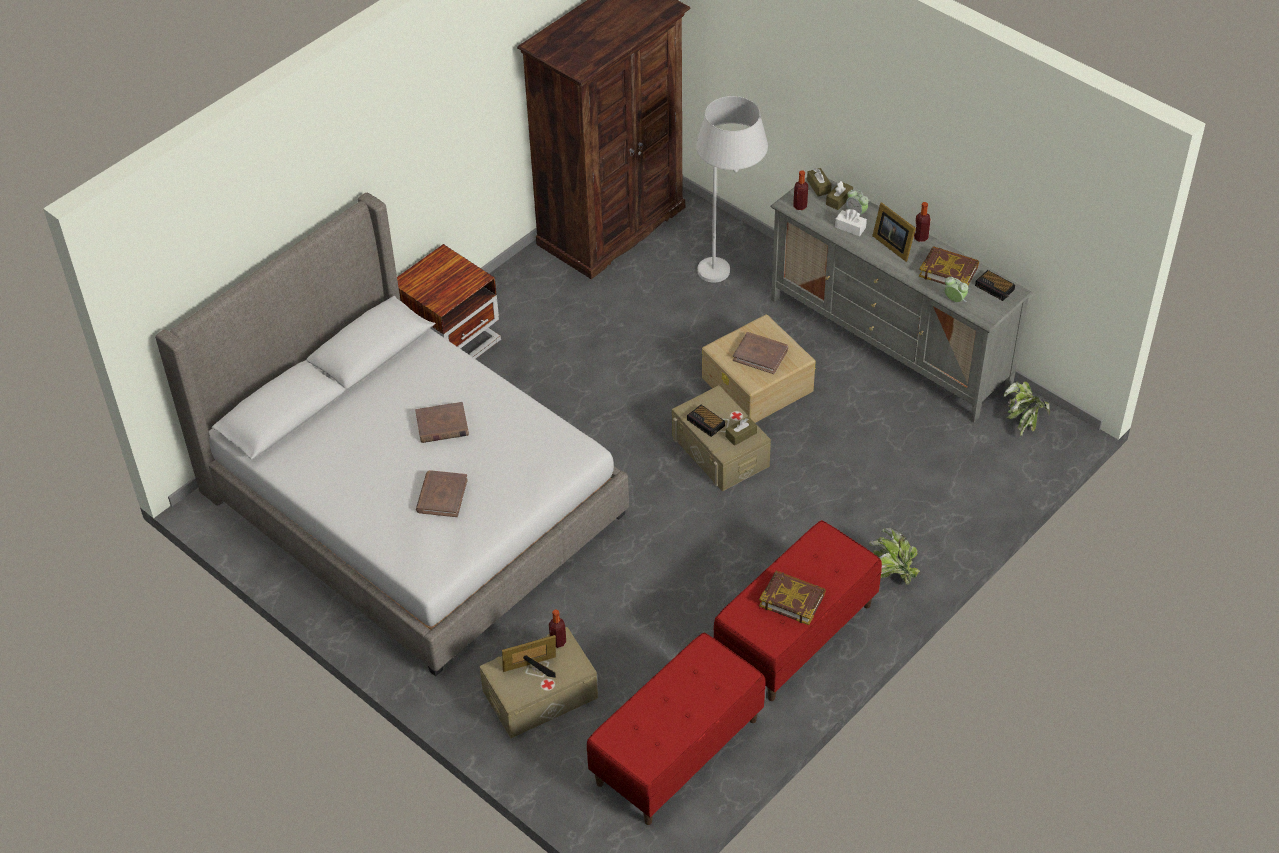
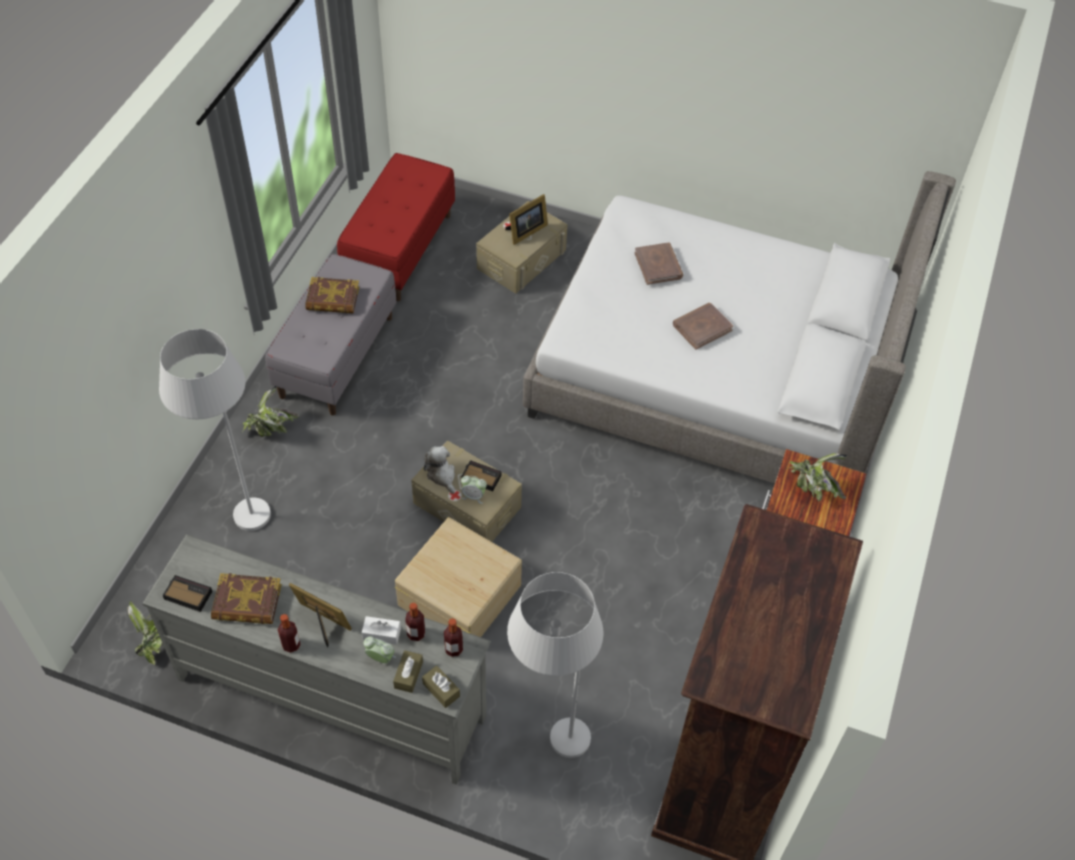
camera: 155 degrees right, 5 degrees up
bottle [549,609,566,648] -> bottle moved to [405,603,425,641]
red bench [713,520,882,701] -> grey bench [265,254,397,415]
brown tissue box [726,417,757,446] -> plush toy [424,446,455,494]
brown book [733,332,788,374] -> none
alarm clock [944,277,968,302] -> alarm clock moved to [461,475,487,504]
none -> white floor lamp [159,329,271,531]
none -> potted plant [788,453,847,502]

